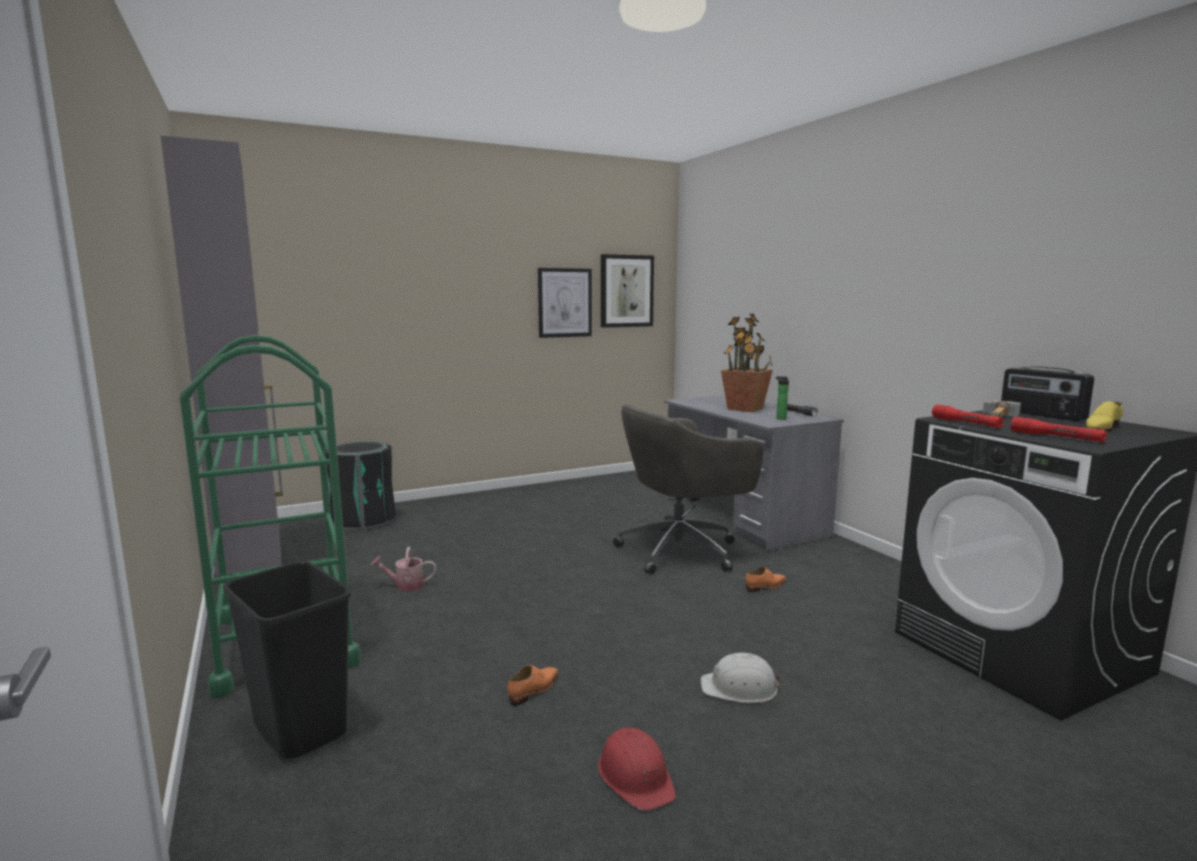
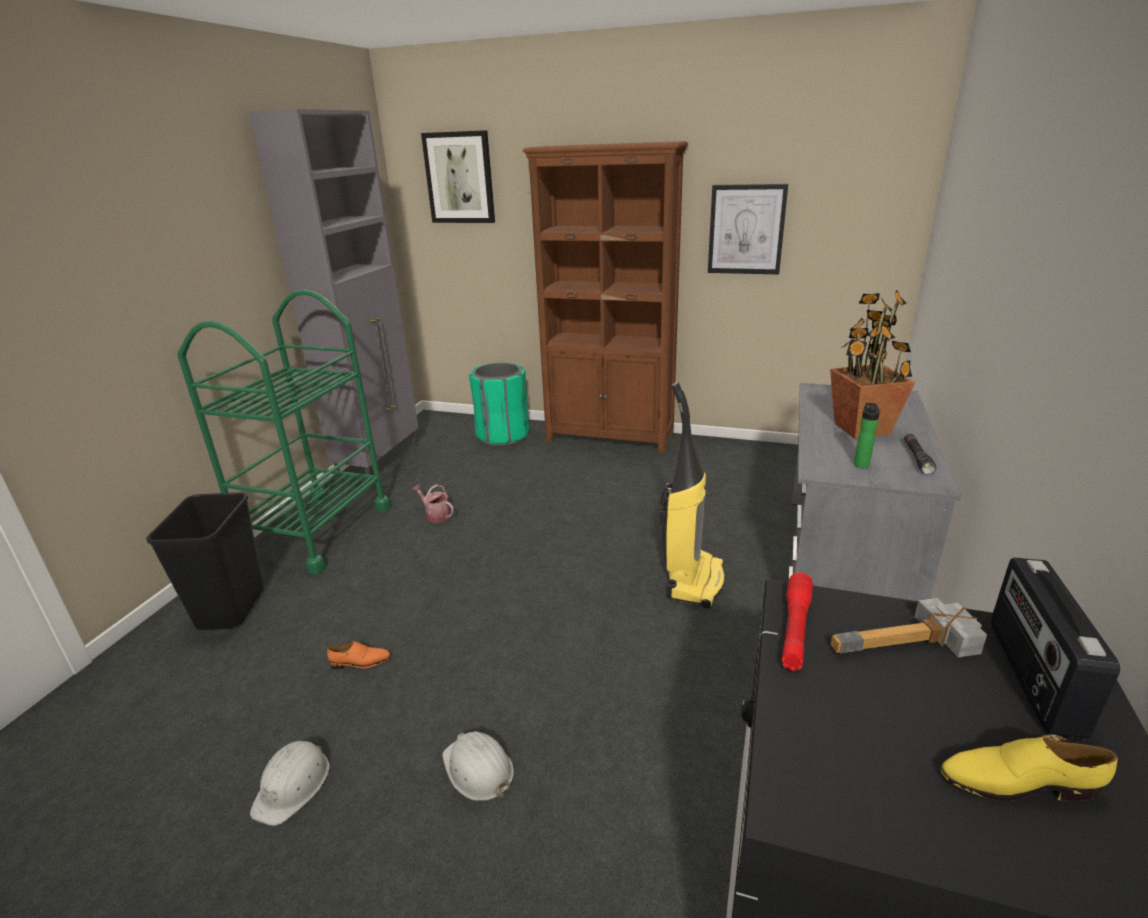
camera: 45 degrees right, 15 degrees up
black trash can [326,441,396,531] -> green trash can [469,363,529,446]
red hard hat [598,728,676,811] -> white hard hat [250,740,330,826]
picture [601,254,654,328] -> picture moved to [421,130,495,223]
grey office chair [613,404,763,575] -> vacuum cleaner [660,382,725,608]
orange shoe [745,567,786,592] -> none
red flashlight [1011,417,1107,442] -> none
none -> brown bookcase [523,141,688,454]

